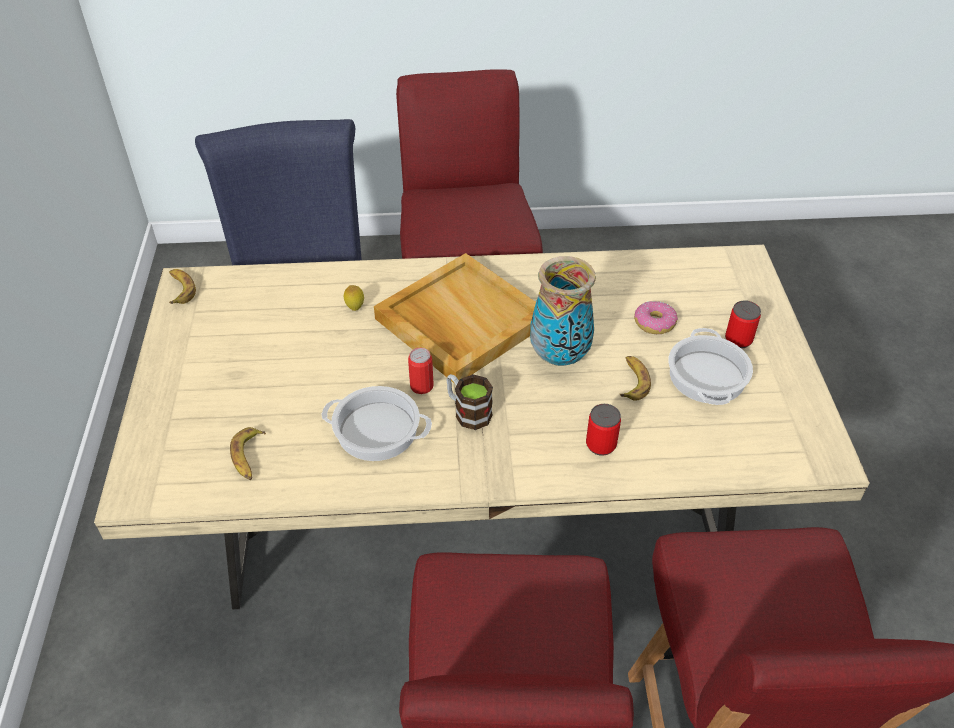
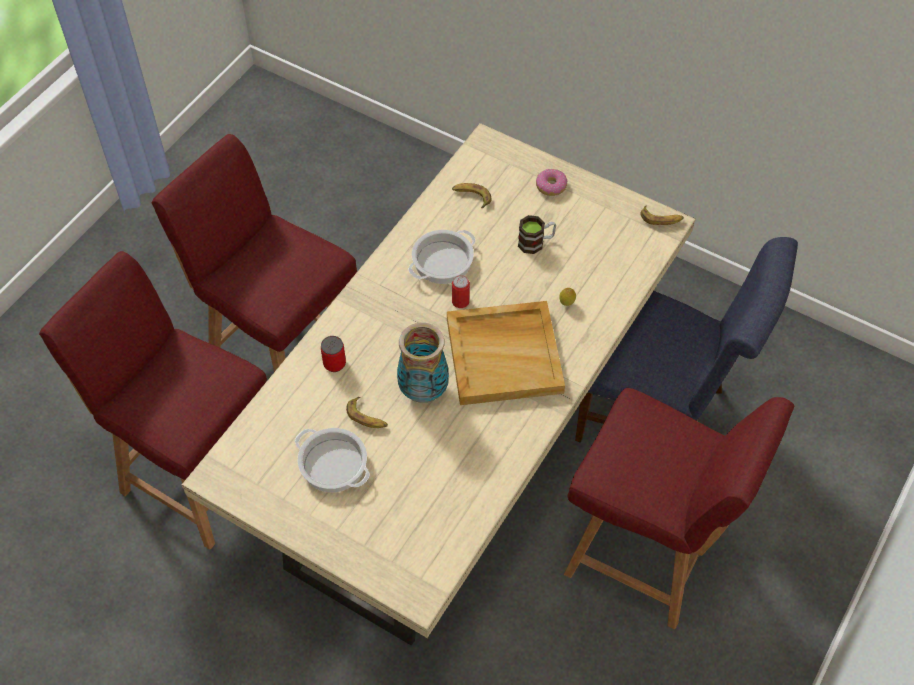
camera: 125 degrees right, 10 degrees up
mug [446,374,493,430] -> mug moved to [518,215,556,254]
donut [634,301,678,334] -> donut moved to [536,169,567,196]
can [725,300,761,349] -> none

